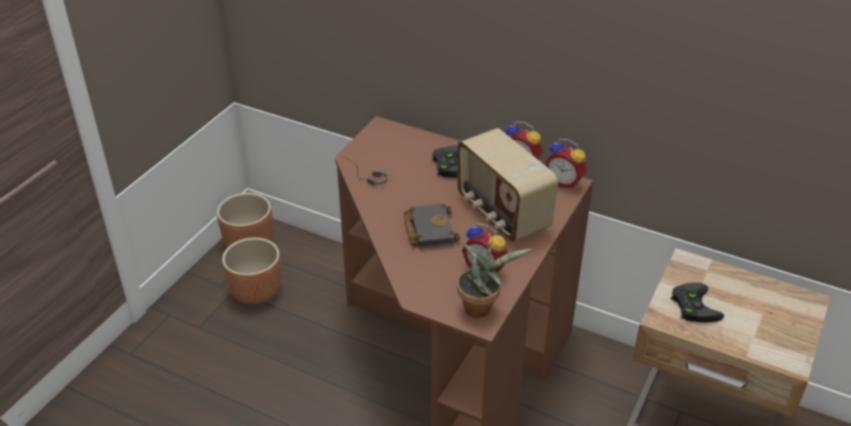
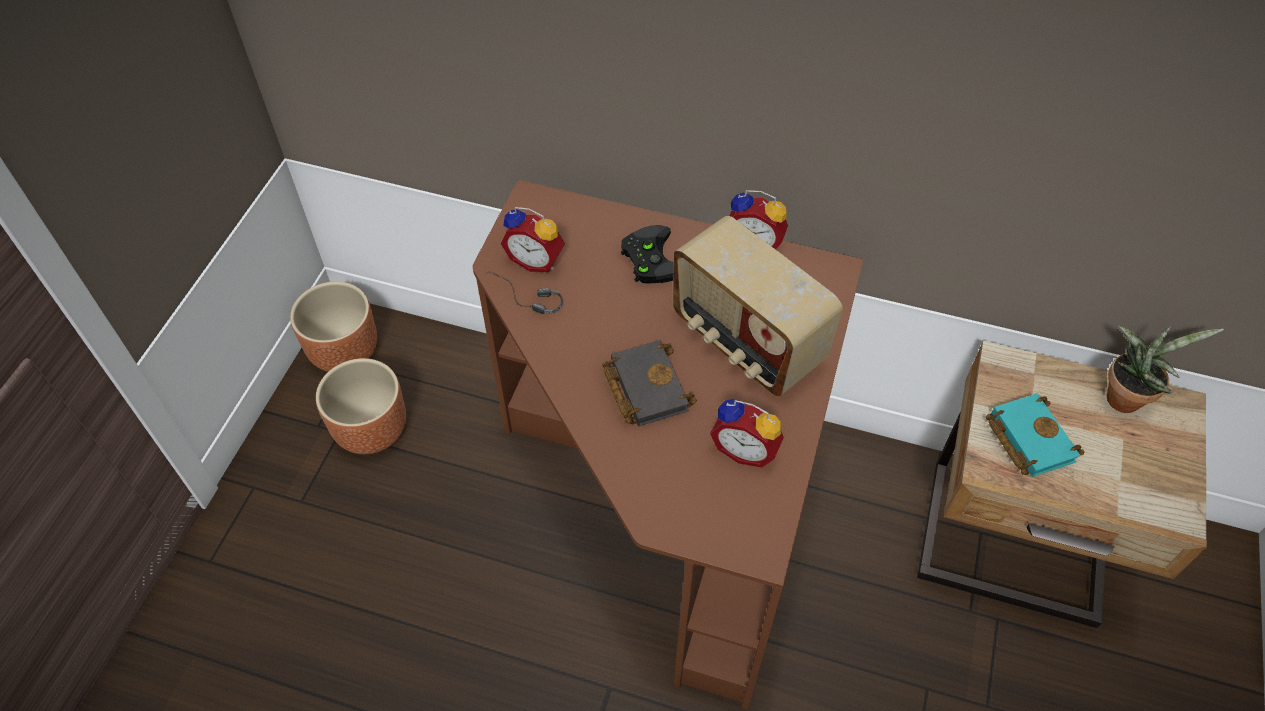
camera: 10 degrees left, 15 degrees up
potted plant [457,243,532,318] -> potted plant moved to [1107,325,1224,413]
alarm clock [544,139,587,188] -> alarm clock moved to [501,207,565,272]
black game controller [671,282,724,322] -> turquoise book [986,393,1084,477]

